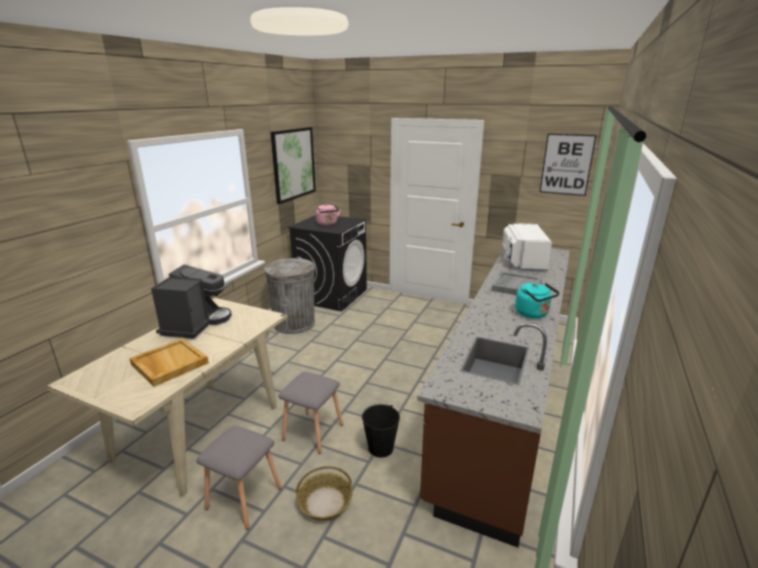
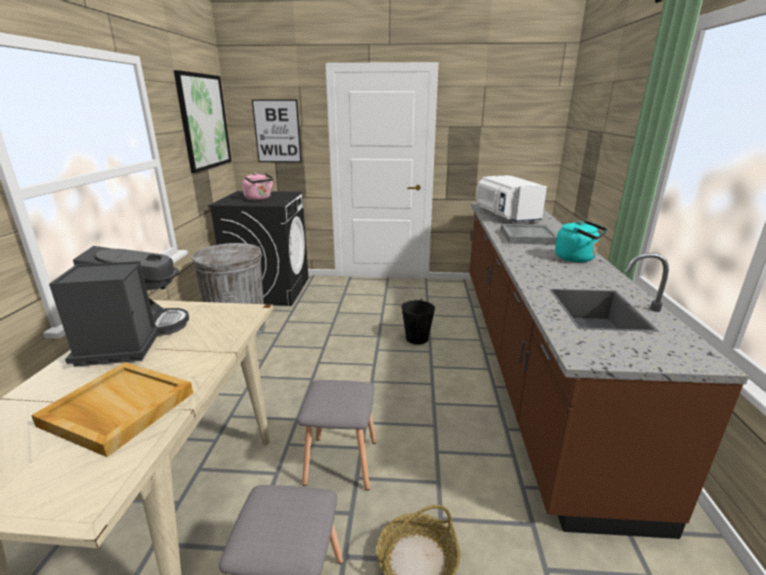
camera: 20 degrees left, 0 degrees up
black bucket [362,404,400,458] -> black bucket moved to [401,299,435,344]
picture [540,134,596,196] -> picture moved to [252,100,302,162]

